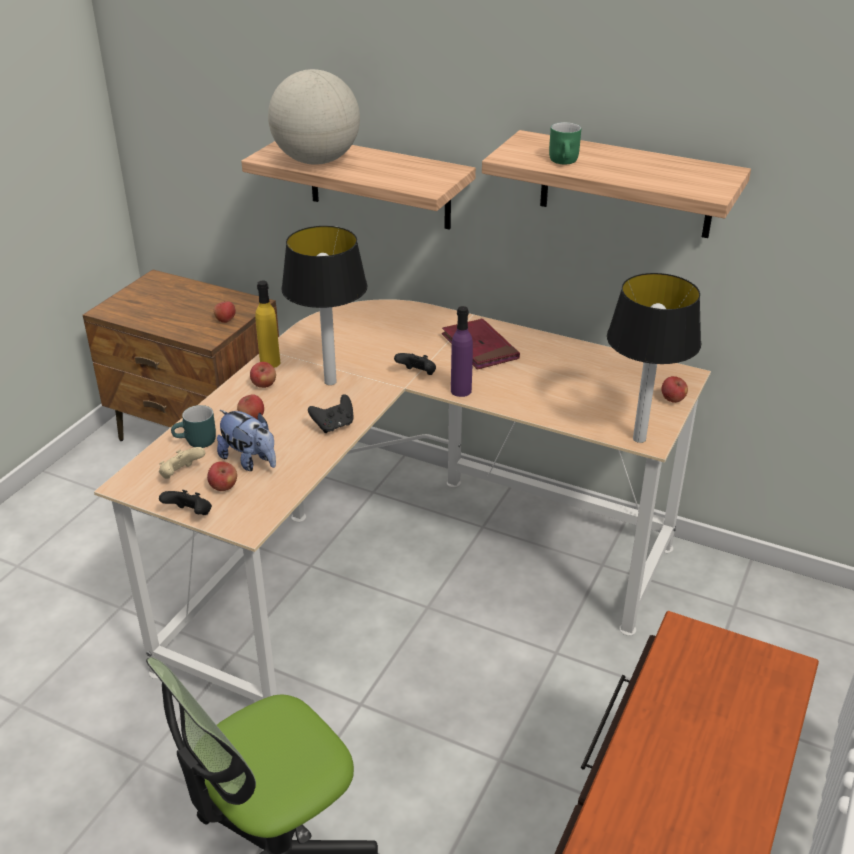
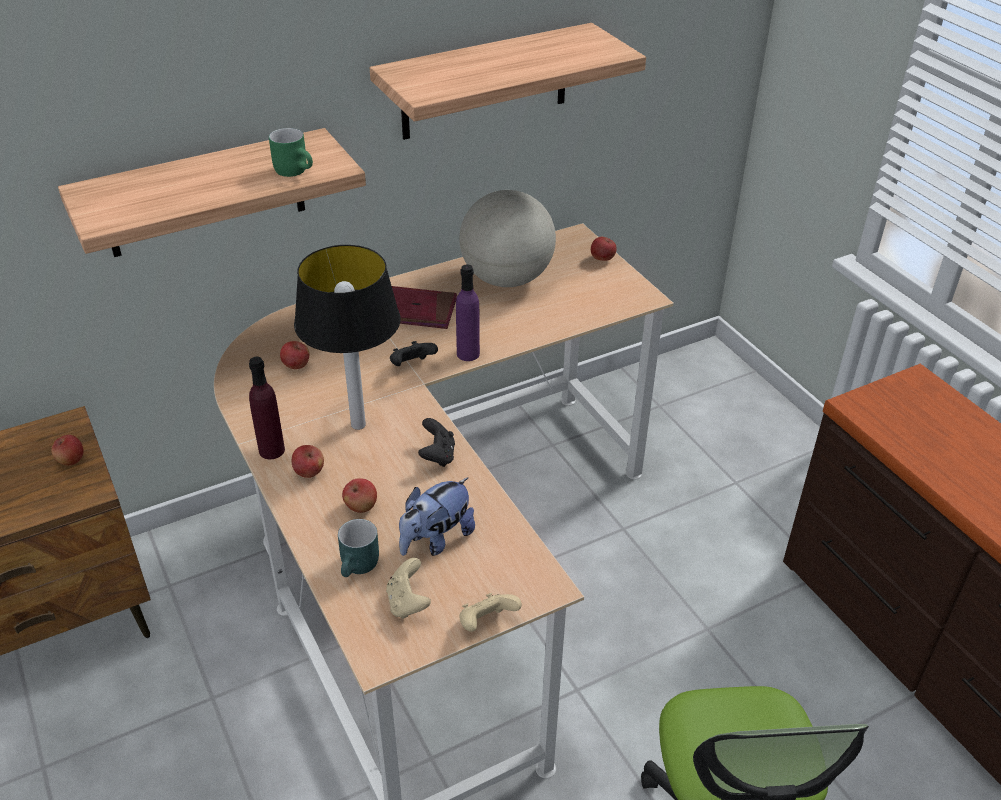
camera: 55 degrees left, 5 degrees up
black game controller [159,490,212,515] -> beige game controller [459,593,522,632]
apple [207,461,237,491] -> apple moved to [280,341,309,369]
plush toy [217,410,276,471] -> plush toy turned 150 degrees clockwise [399,477,475,556]
yellow bottle [255,281,281,368] -> purple bottle [249,357,285,459]
globe [268,69,360,165] -> globe moved to [459,190,556,287]
green mug [549,122,581,164] -> green mug moved to [269,128,313,177]
table lamp [607,273,701,443] -> none

